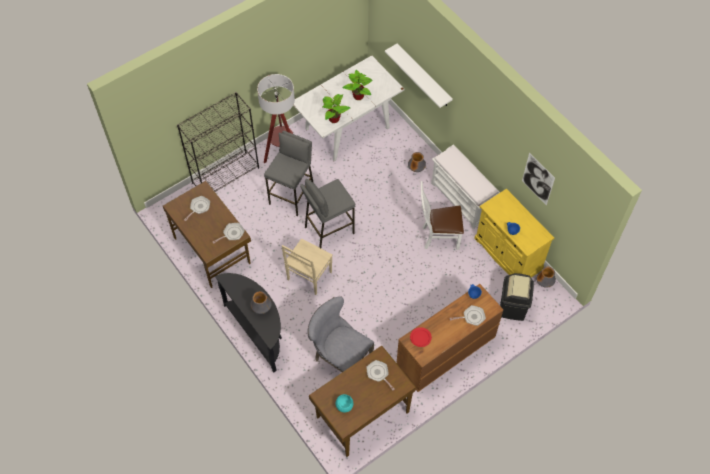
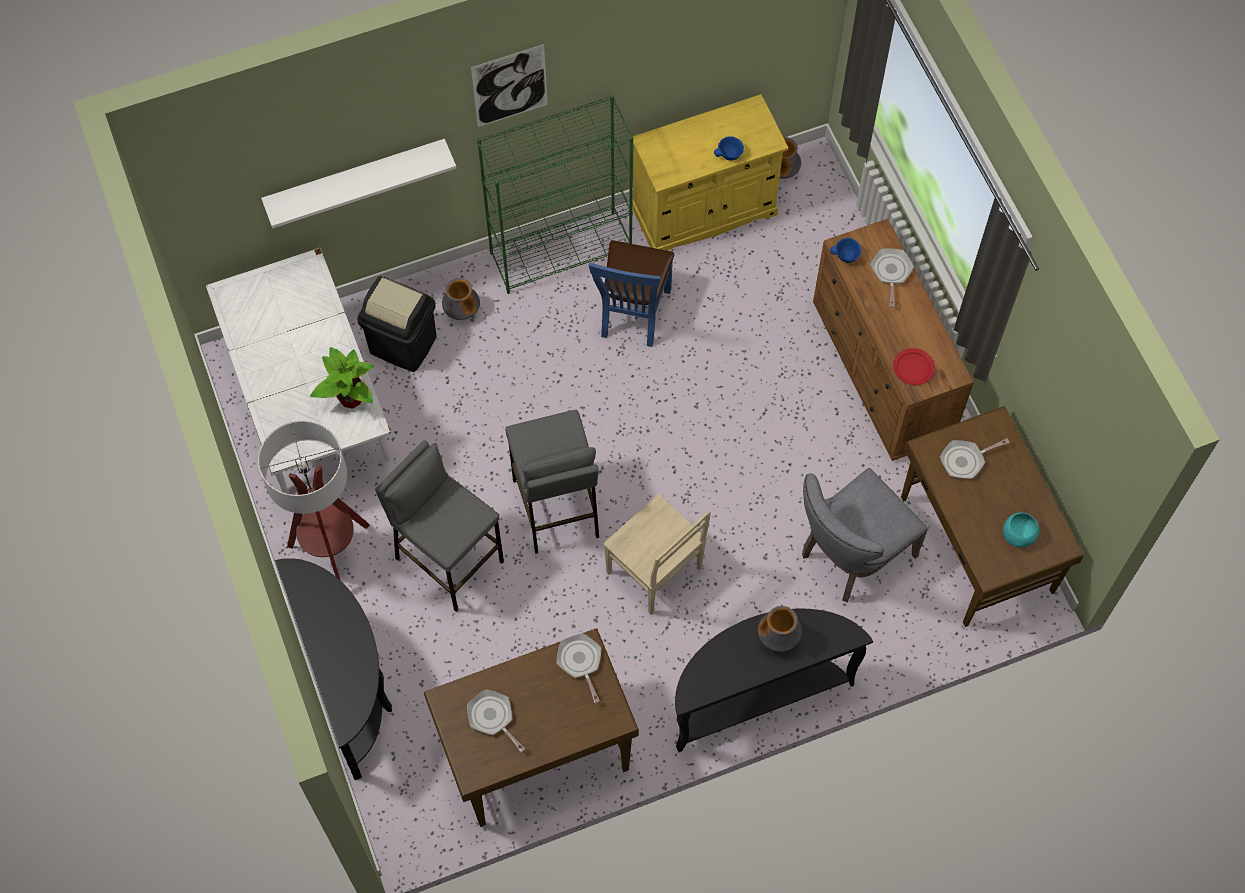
camera: 75 degrees left, 5 degrees up
black bookcase [177,92,259,192] -> black console table [275,558,392,780]
potted plant [343,70,373,100] -> none
white chair [421,181,464,250] -> blue chair [589,240,674,347]
white bench [431,144,500,229] -> green bookcase [477,95,633,294]
black trash can [500,273,534,321] -> black trash can moved to [357,276,437,372]
picture [522,152,555,206] -> picture moved to [471,44,548,127]

